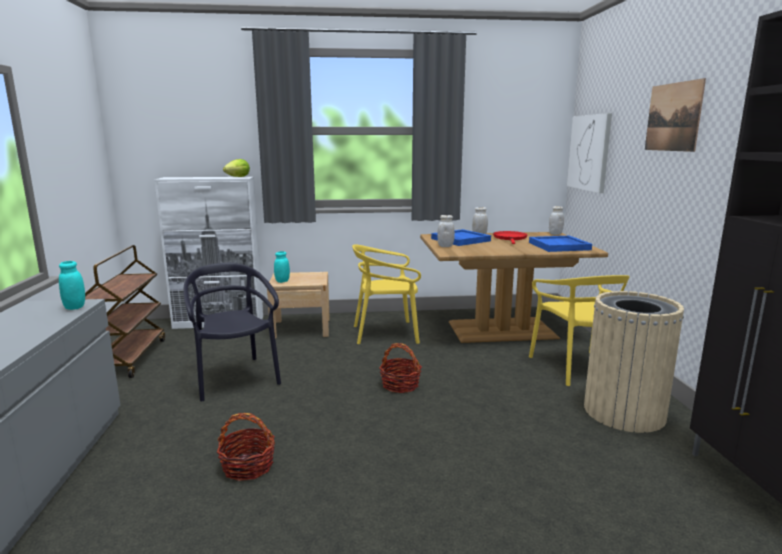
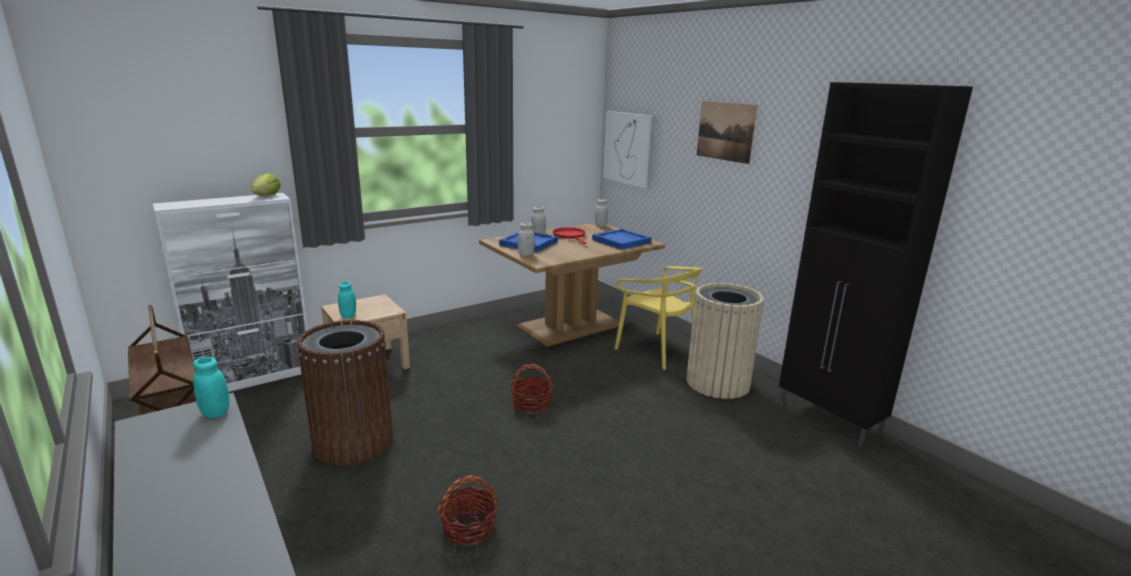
camera: 30 degrees left, 5 degrees up
black chair [183,263,281,402] -> brown trash can [297,320,393,466]
yellow chair [352,245,421,344] -> none

